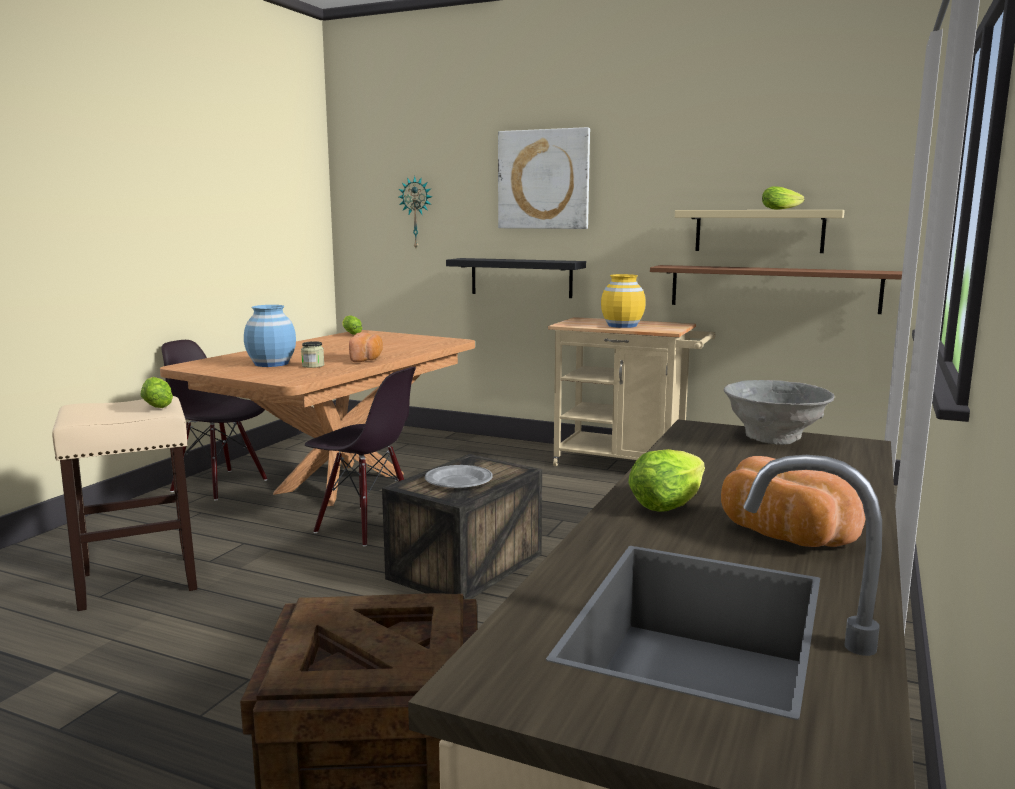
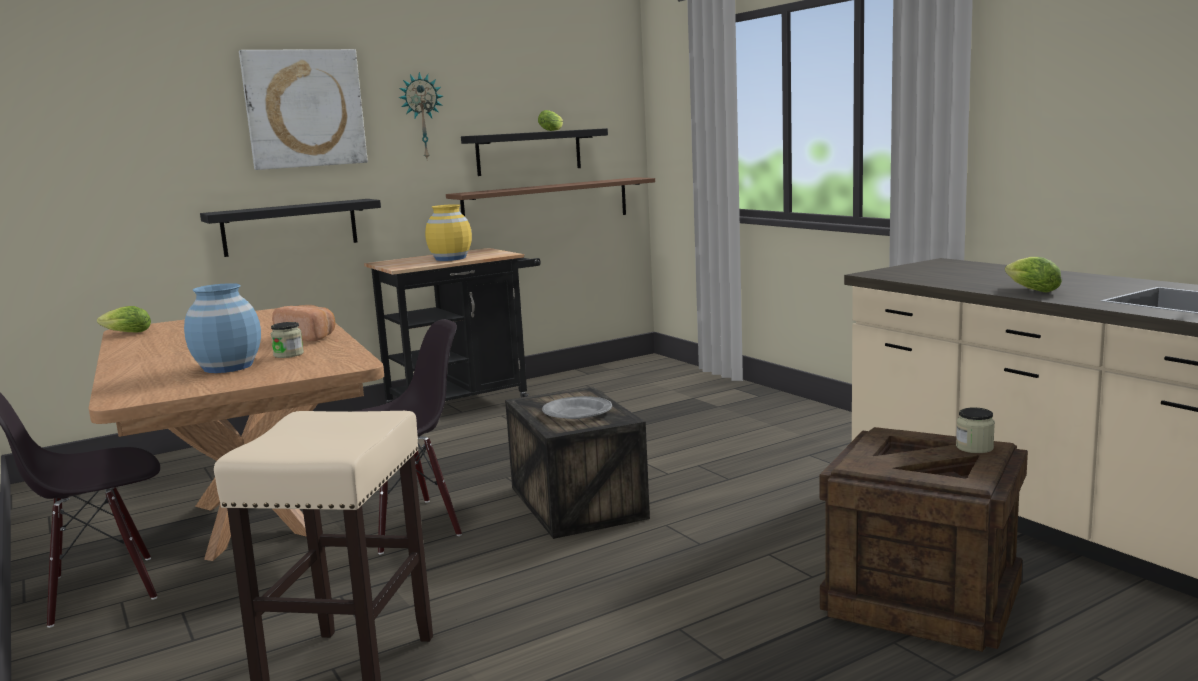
camera: 55 degrees left, 0 degrees up
lettuce [140,377,173,408] -> none
wall clock [399,176,432,249] -> wall clock moved to [398,72,443,158]
beige cart [548,317,716,466] -> black cart [364,248,541,403]
beige shelf [675,210,845,253] -> black shelf [461,128,608,176]
bread [721,456,865,547] -> none
grey bowl [724,380,835,445] -> none
none -> jar [956,408,995,453]

